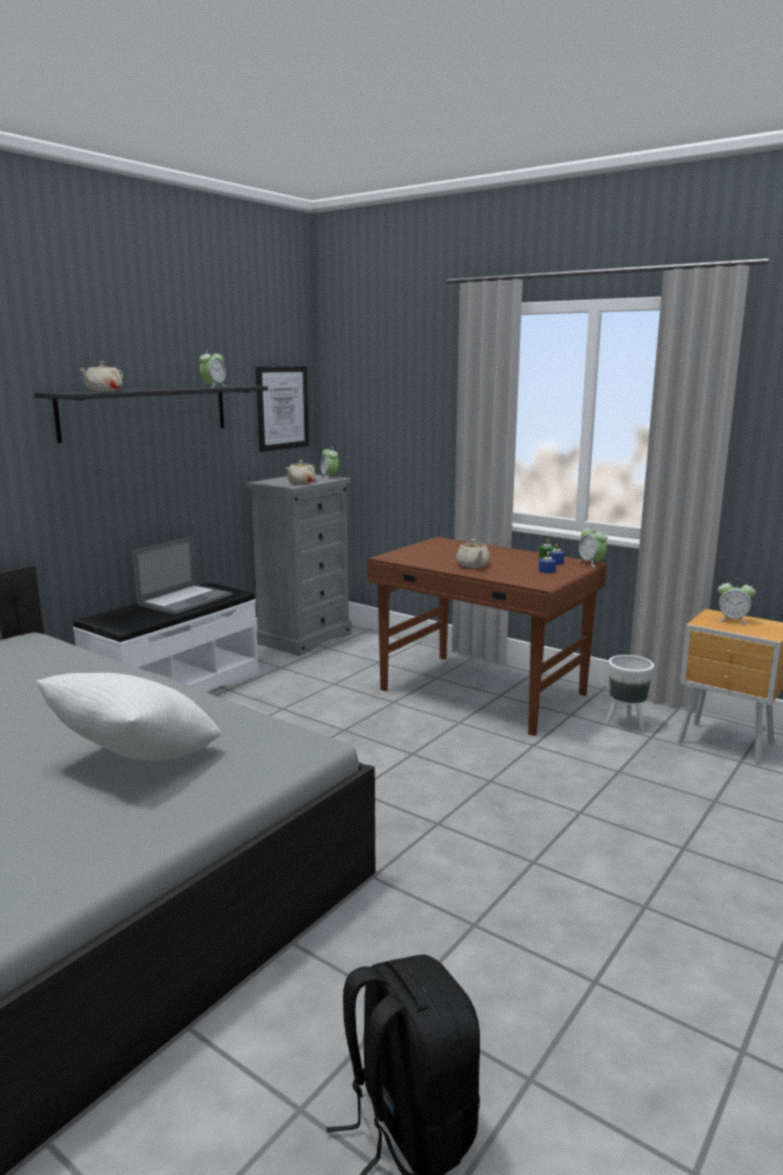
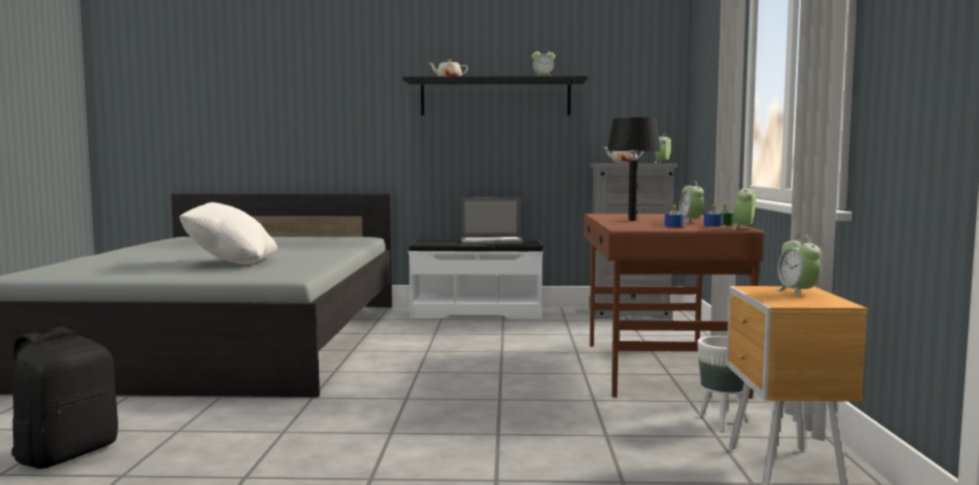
camera: 55 degrees right, 10 degrees down
picture [256,366,309,452] -> none
beige teapot [456,539,490,568] -> black table lamp [607,117,661,221]
none -> alarm clock [679,181,704,223]

